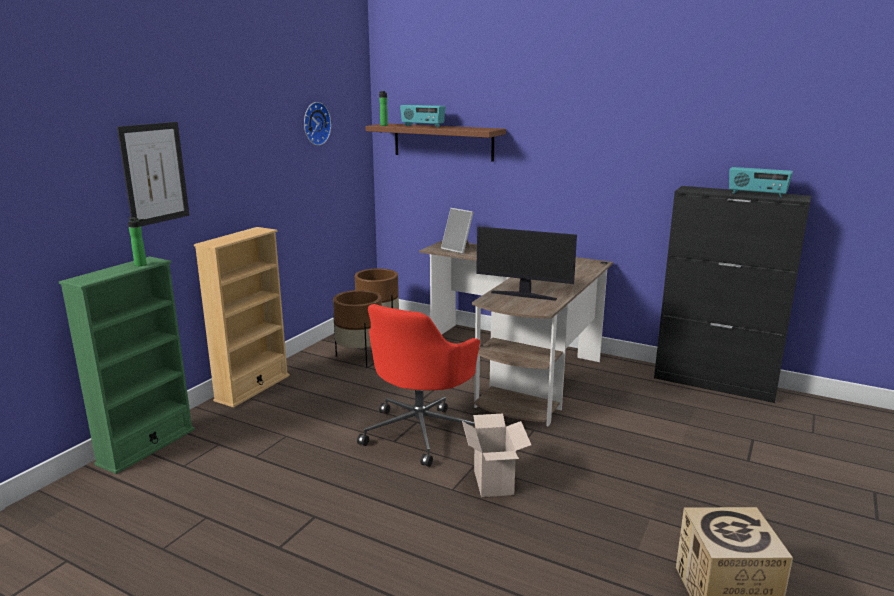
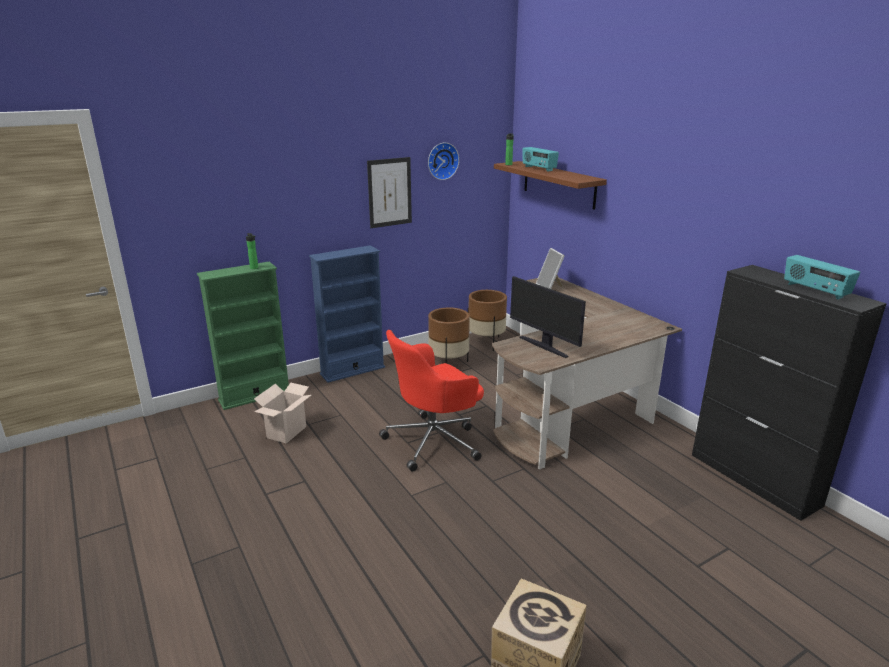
camera: 30 degrees right, 5 degrees up
picture [117,122,189,226] -> picture moved to [367,157,412,228]
beige bookcase [194,227,290,408] -> blue bookcase [309,245,385,382]
cardboard box [462,414,531,497] -> cardboard box moved to [254,383,311,444]

